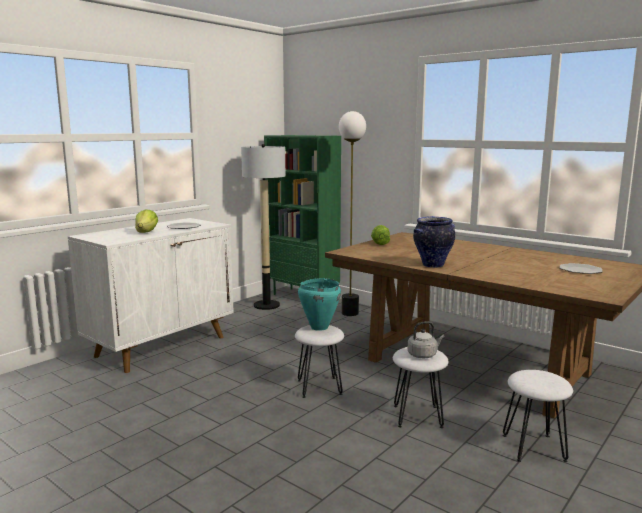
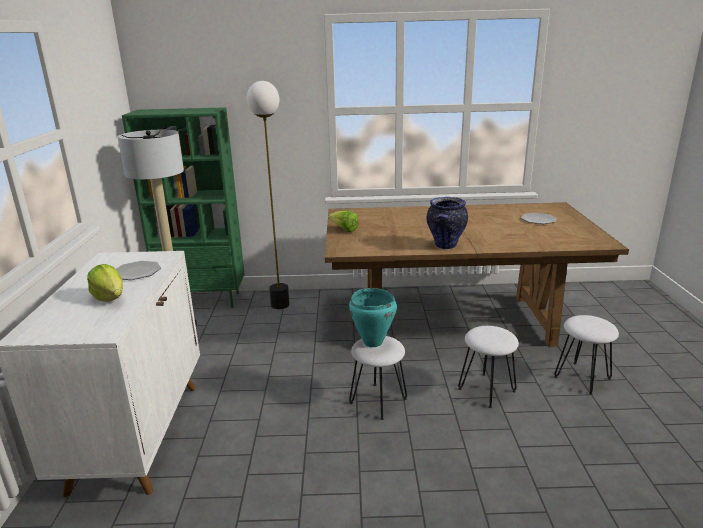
camera: 40 degrees left, 10 degrees up
grey kettle [408,321,445,358] -> none

